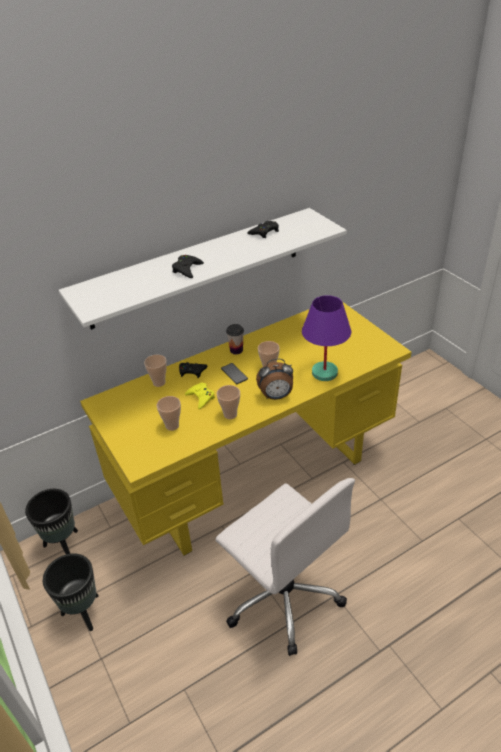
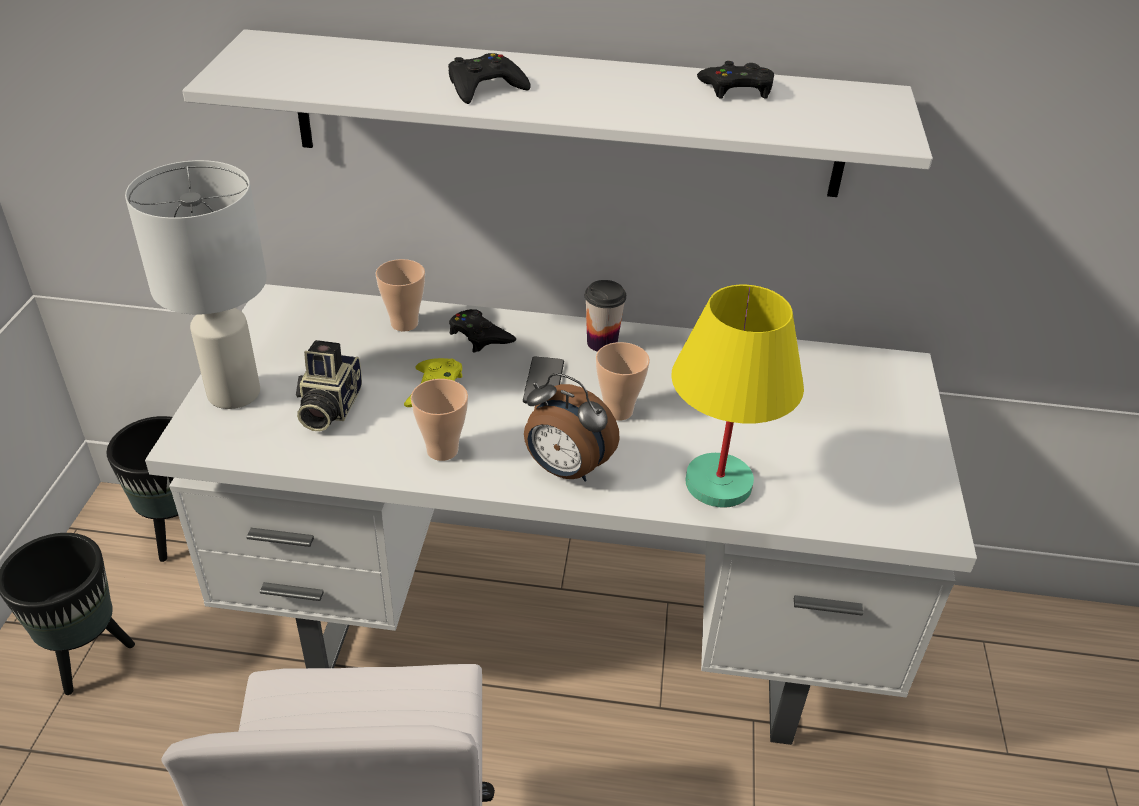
camera: 35 degrees right, 0 degrees up
yellow desk [80,302,411,556] -> white desk [145,284,977,745]
cup [157,396,181,431] -> camera [296,340,362,431]
purple table lamp [302,295,351,381] -> yellow table lamp [671,285,804,508]
none -> white table lamp [125,160,267,409]

